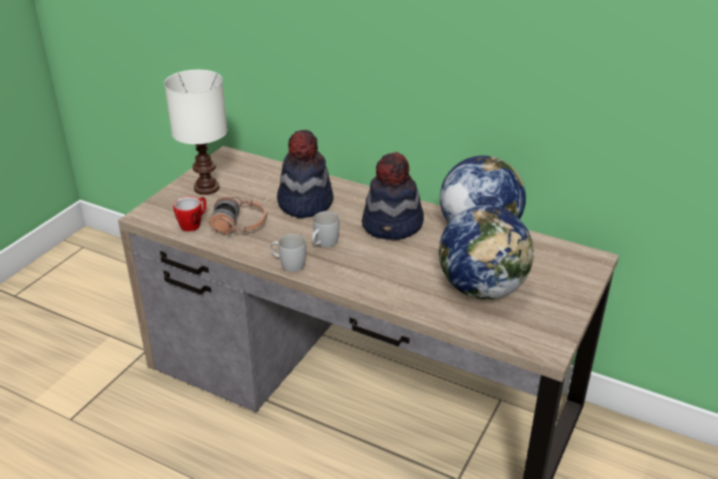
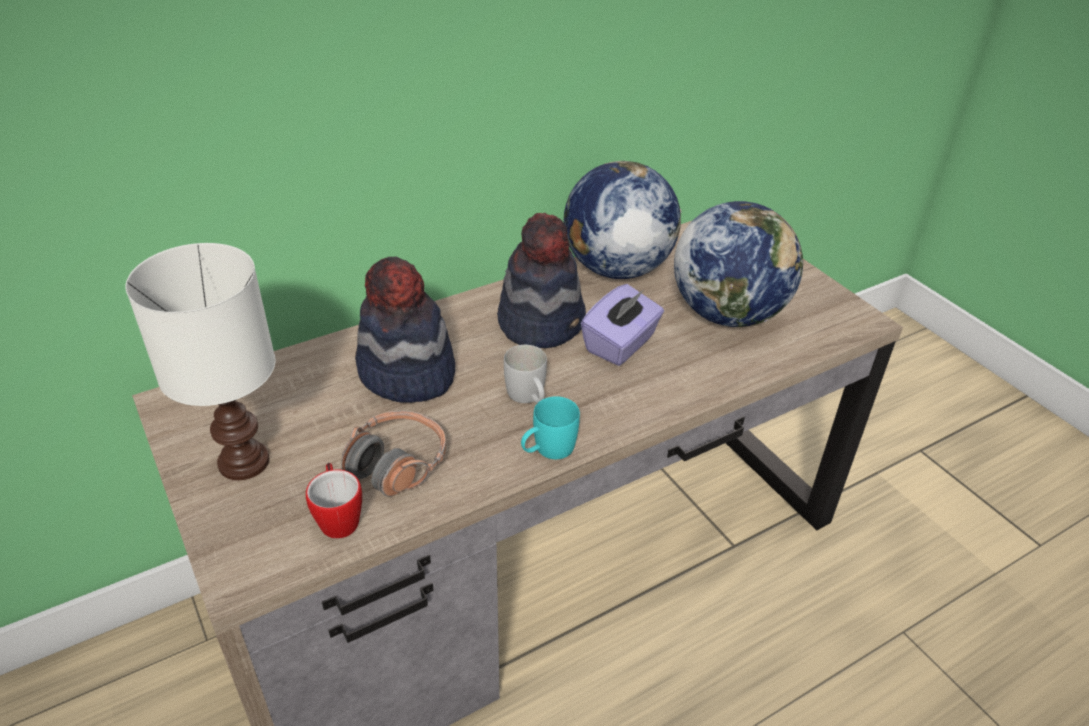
camera: 60 degrees left, 5 degrees up
white mug [270,234,306,272] -> turquoise mug [521,396,580,459]
none -> purple tissue box [581,284,664,366]

